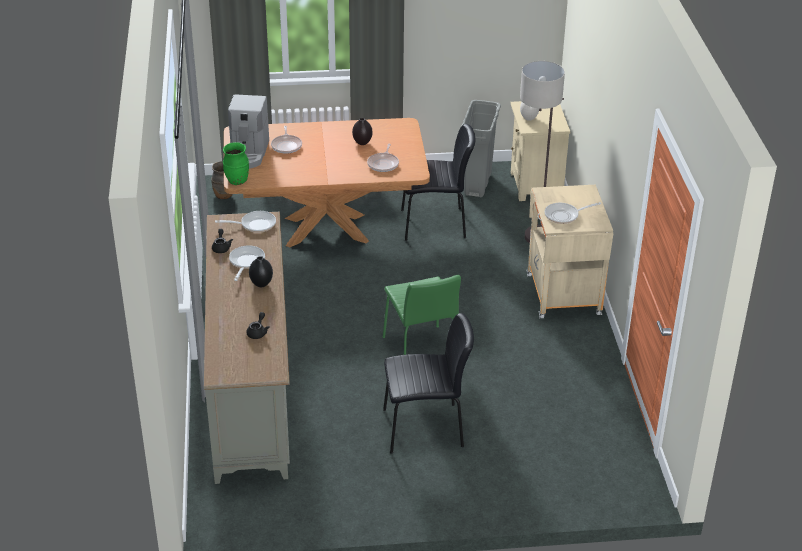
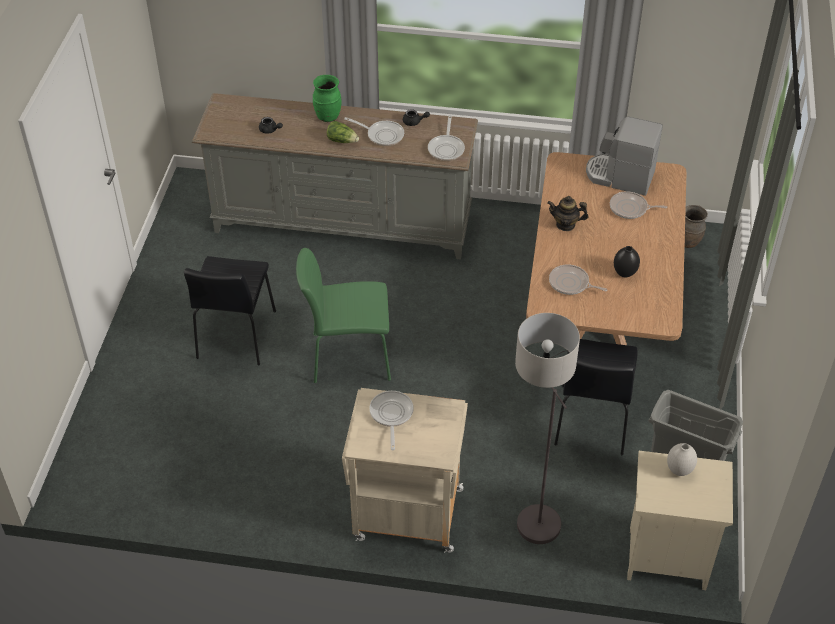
camera: 105 degrees right, 10 degrees up
green vase [223,142,249,185] -> green vase moved to [313,75,341,122]
black vase [249,256,273,287] -> lettuce [327,121,359,143]
none -> teapot [547,196,588,231]

